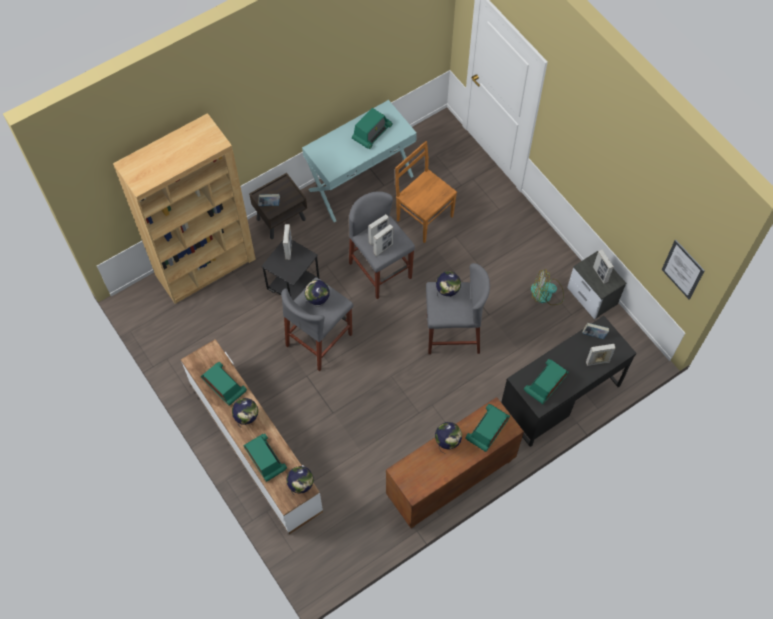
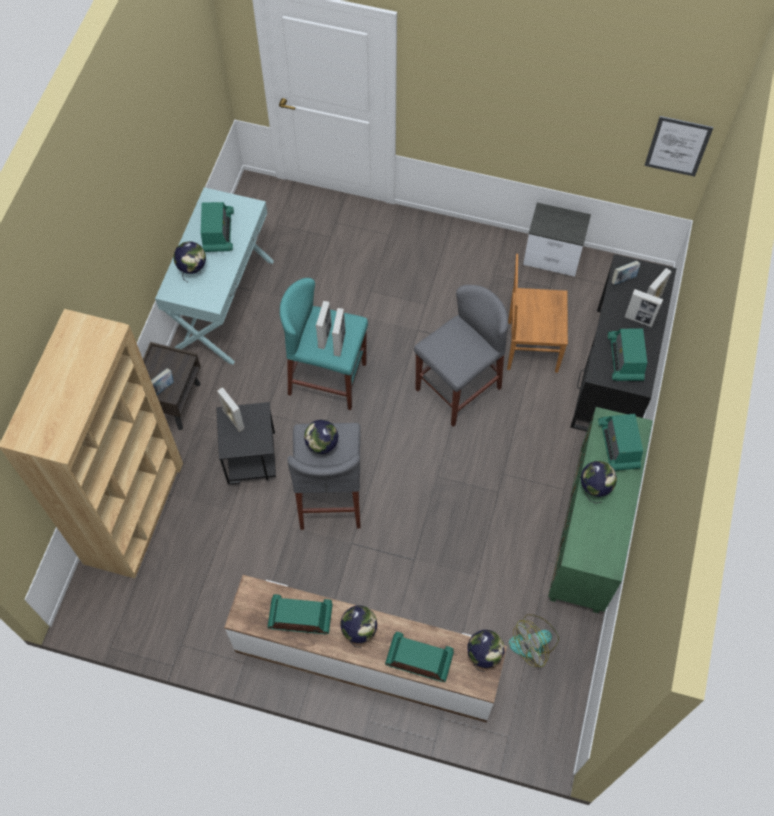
camera: 40 degrees left, 0 degrees up
grey stool [349,191,415,299] -> turquoise stool [280,278,368,410]
brown cabinet [386,397,524,529] -> green cabinet [548,407,653,613]
brown chair [395,141,457,243] -> brown chair moved to [507,254,568,373]
globe [436,271,461,298] -> globe moved to [173,241,206,282]
fan [531,269,564,305] -> fan moved to [509,614,559,667]
picture frame [593,250,614,284] -> picture frame moved to [624,289,663,327]

